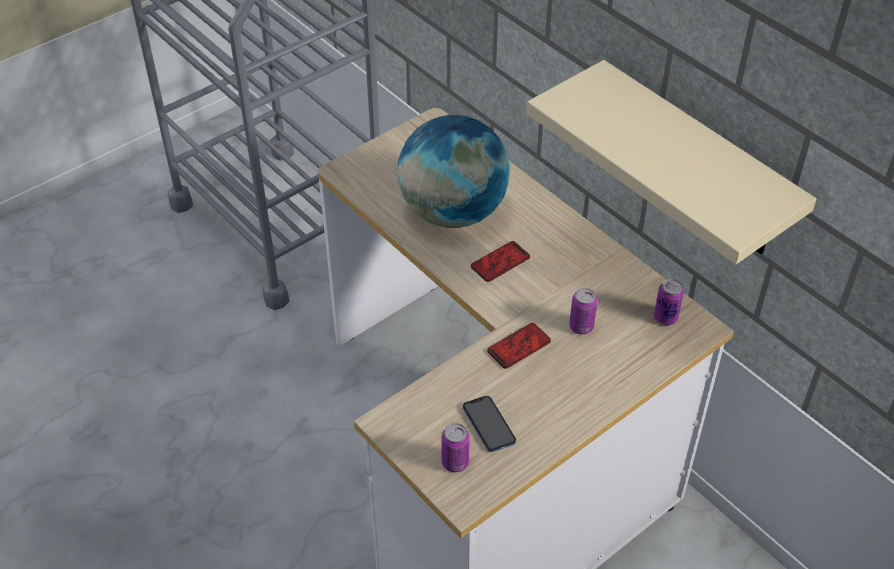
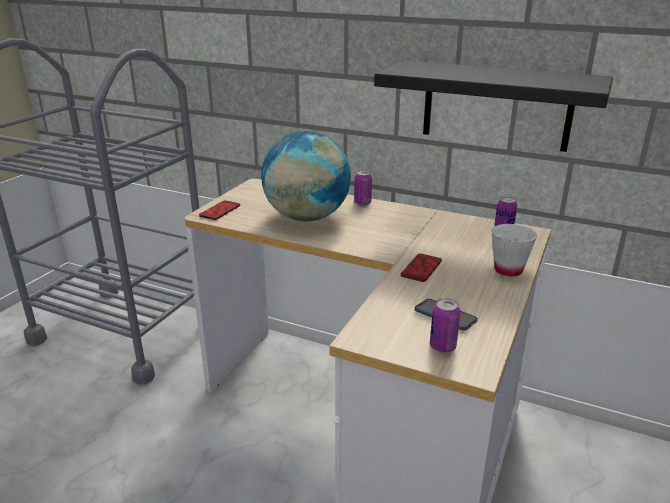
camera: 25 degrees left, 20 degrees down
phone [471,241,530,282] -> phone moved to [199,200,240,220]
beige shelf [526,60,816,264] -> black shelf [374,60,613,152]
can [569,288,598,335] -> can moved to [354,170,372,206]
none -> white cup [491,224,537,276]

